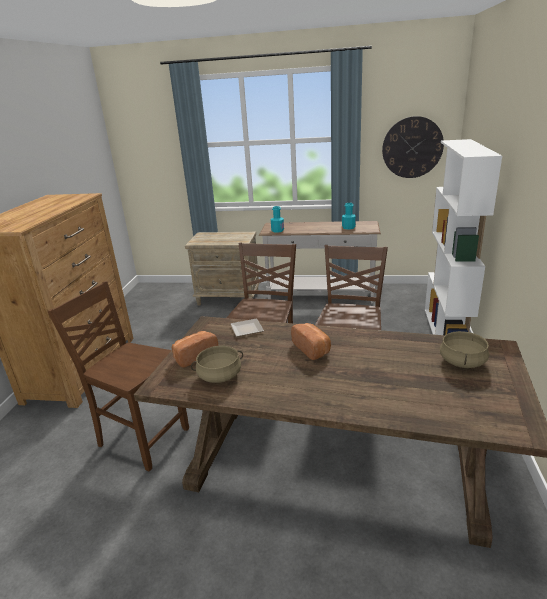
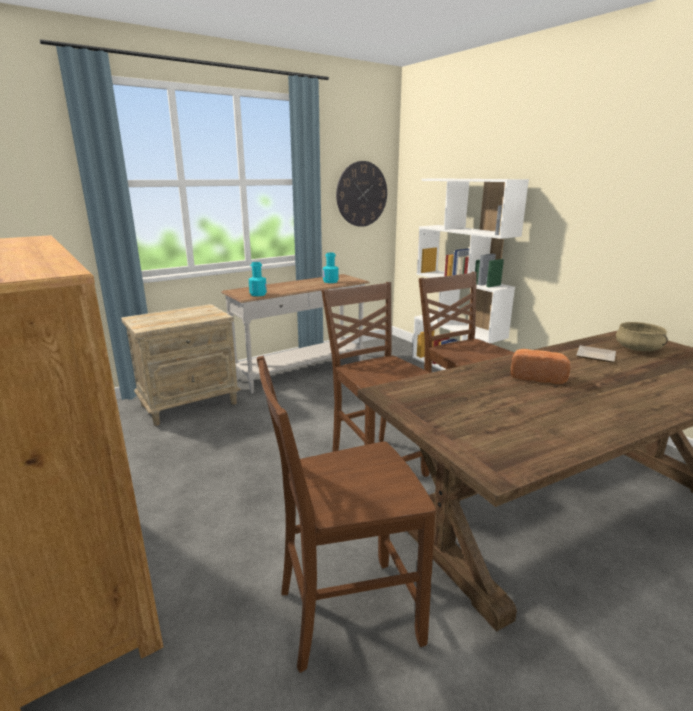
camera: 45 degrees left, 5 degrees down
bread [172,331,218,367] -> none
beige cooking pot [191,346,243,383] -> none
plate [231,318,264,337] -> plate moved to [576,346,616,362]

